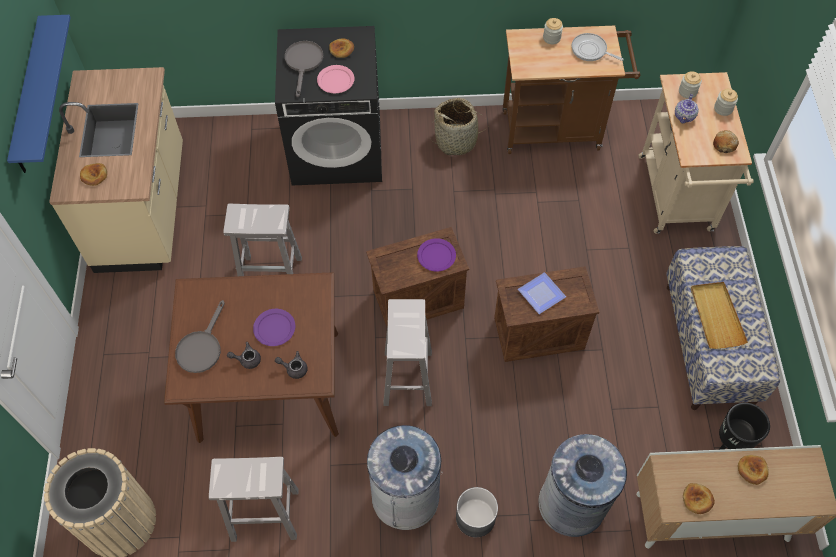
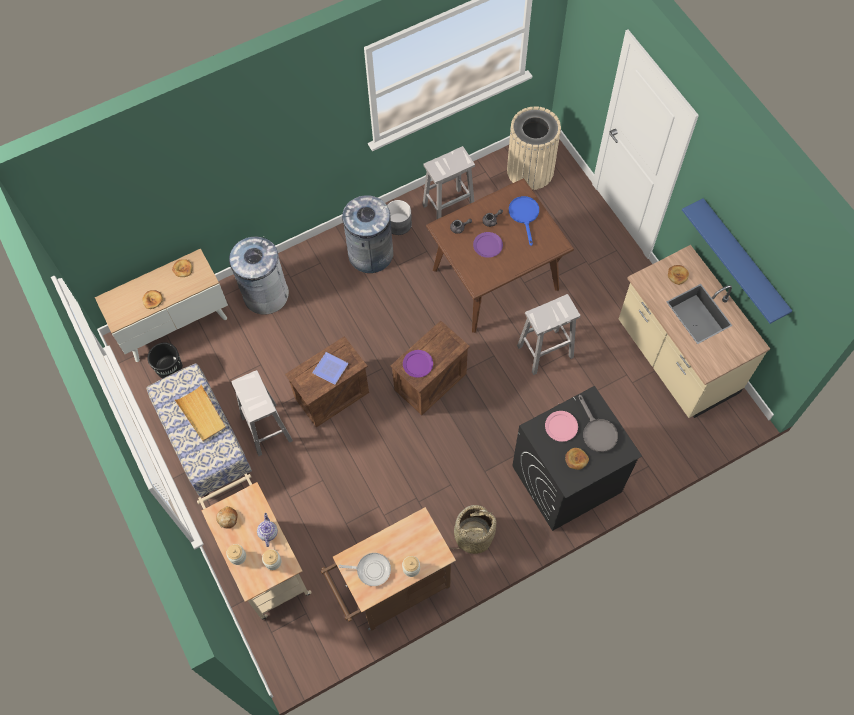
camera: 155 degrees right, 5 degrees up
grey frying pan [175,300,225,373] -> blue frying pan [509,196,539,246]
white stool [383,299,432,406] -> white stool moved to [231,370,293,456]
grey planter [456,487,498,537] -> grey planter moved to [387,200,412,235]

